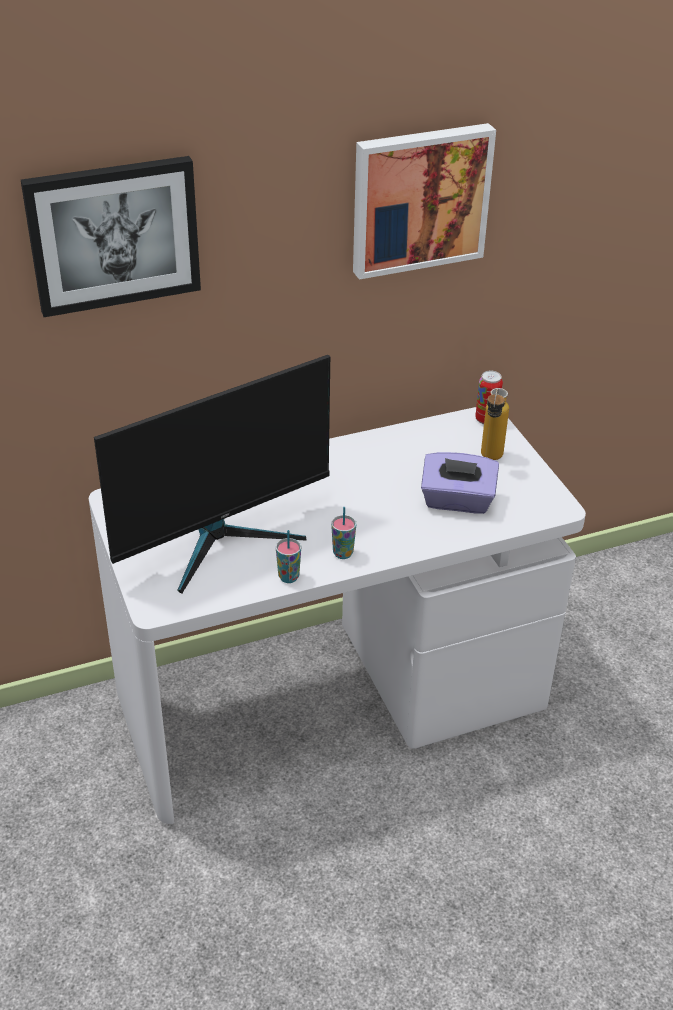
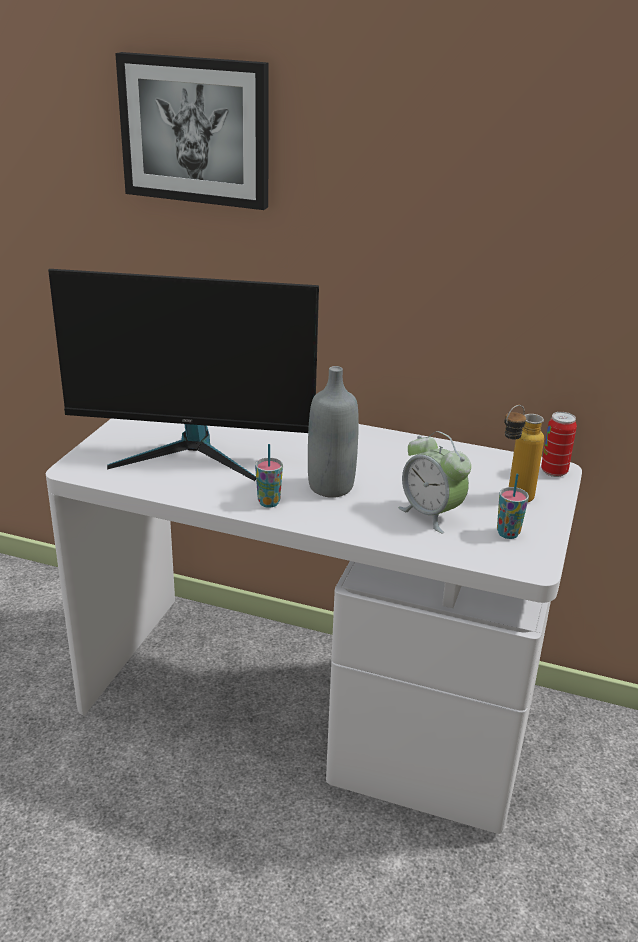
camera: 40 degrees right, 10 degrees down
cup [276,530,301,583] -> cup moved to [497,473,529,539]
picture [353,123,496,280] -> none
purple tissue box [421,452,499,514] -> alarm clock [398,431,471,534]
none -> grey bottle [308,366,359,498]

